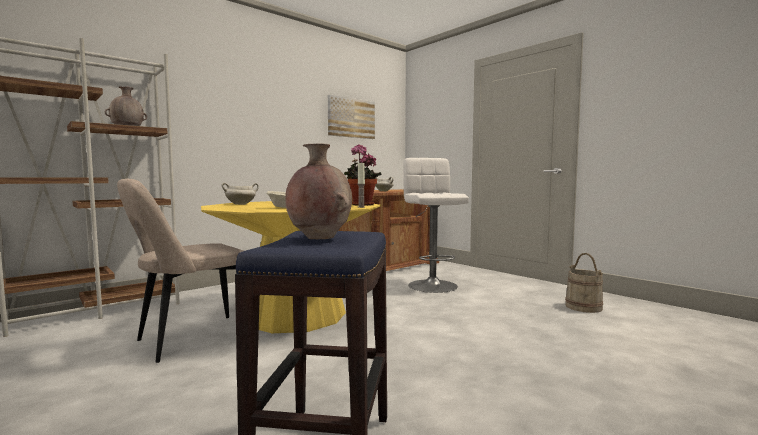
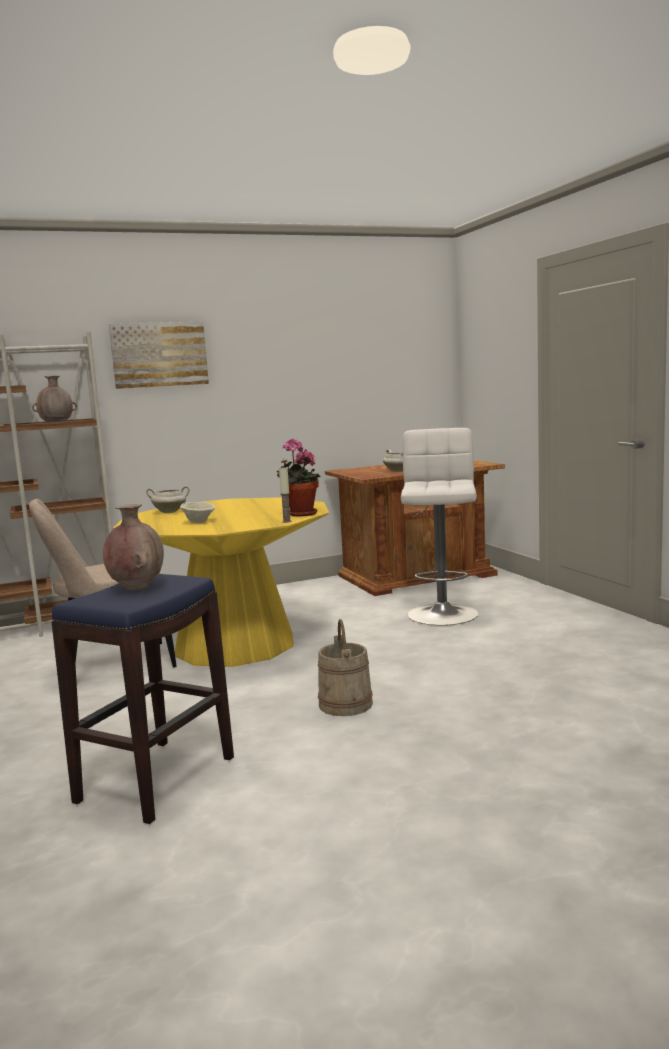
camera: 20 degrees right, 5 degrees up
picture [328,95,375,139] -> picture moved to [109,322,209,389]
beige bucket [565,253,603,313] -> beige bucket moved to [318,619,373,716]

